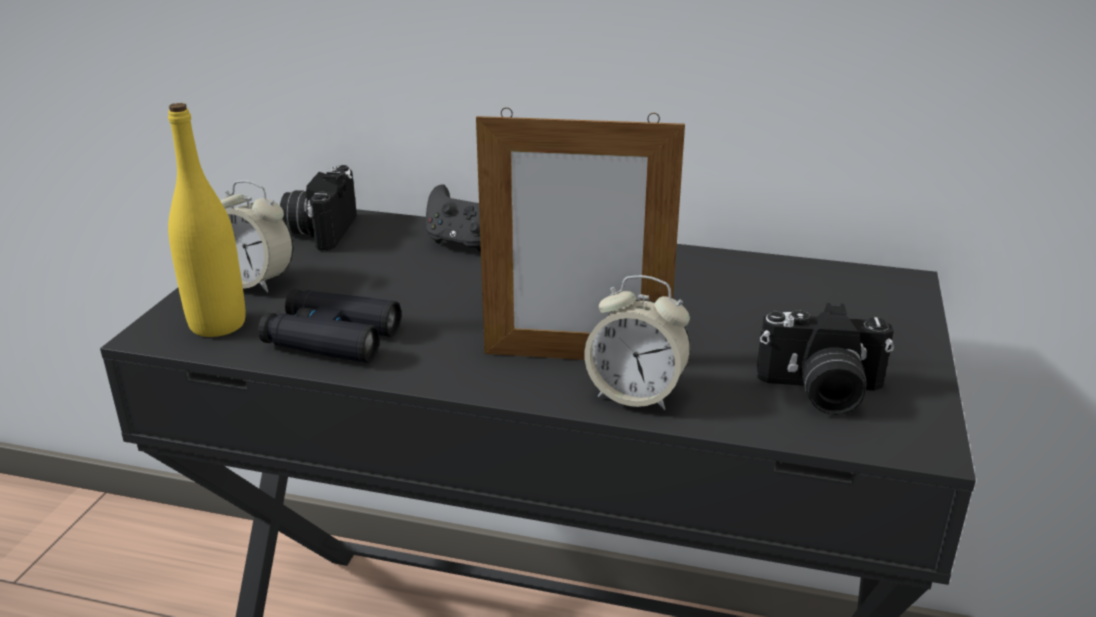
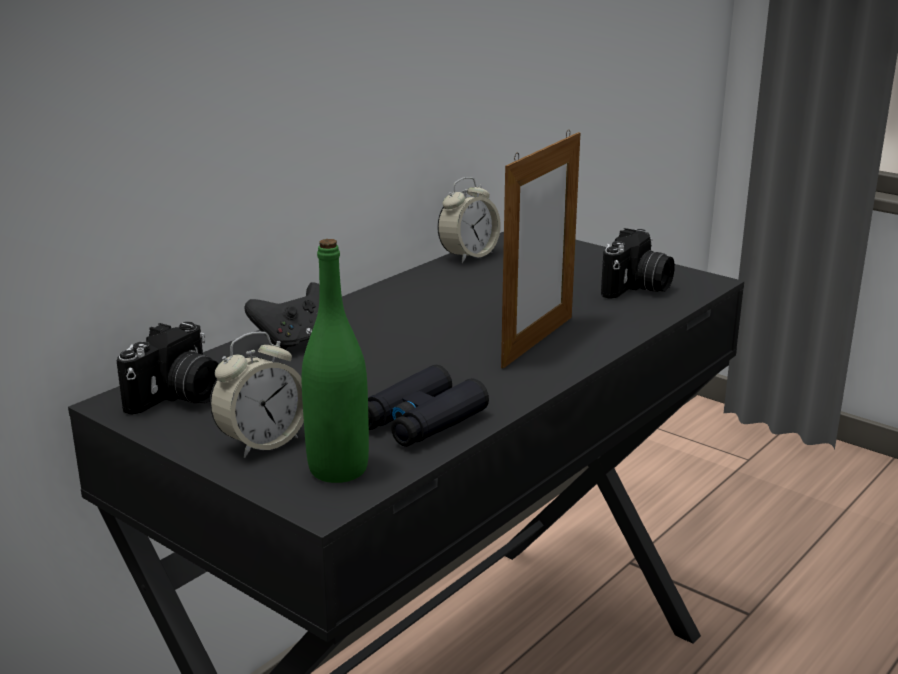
camera: 65 degrees left, 5 degrees down
yellow bottle [168,103,246,337] -> green bottle [302,239,369,483]
camera [280,165,357,251] -> camera turned 90 degrees counterclockwise [116,322,219,415]
alarm clock [584,275,690,410] -> alarm clock moved to [437,177,501,263]

